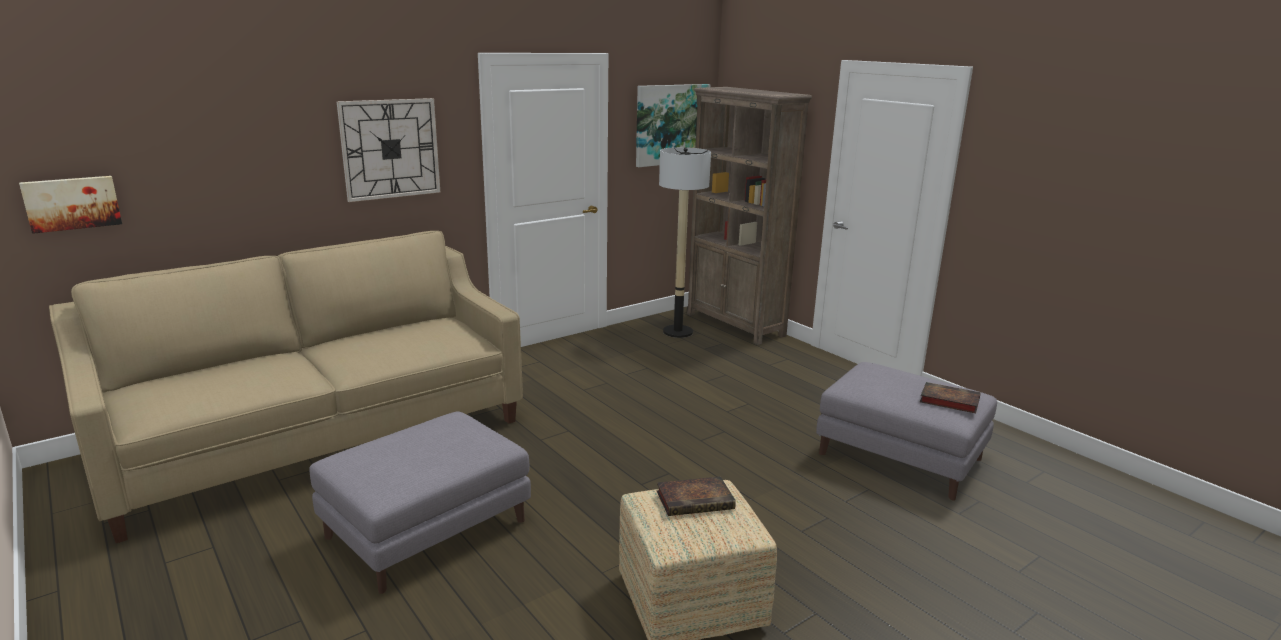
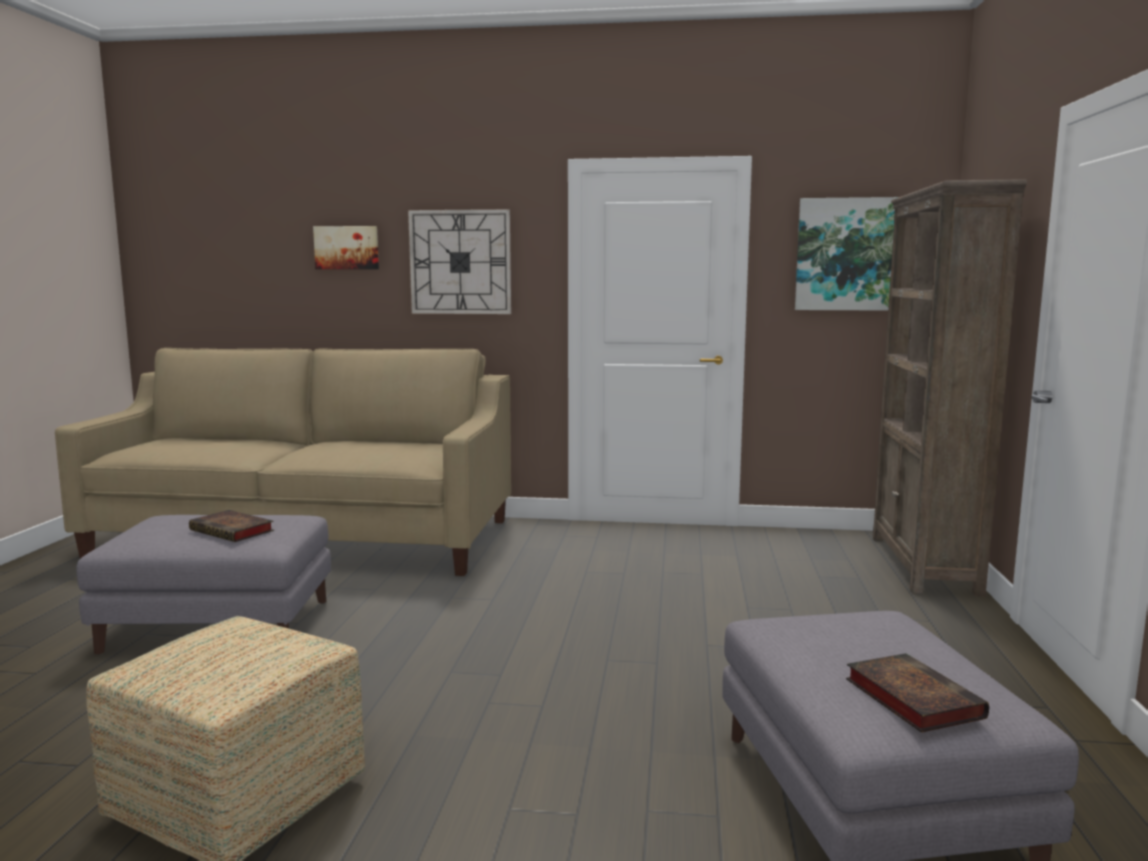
camera: 45 degrees right, 10 degrees down
picture [19,176,122,234] -> picture moved to [313,226,379,269]
book [657,476,736,516] -> book moved to [189,510,274,542]
floor lamp [659,147,711,338] -> none

